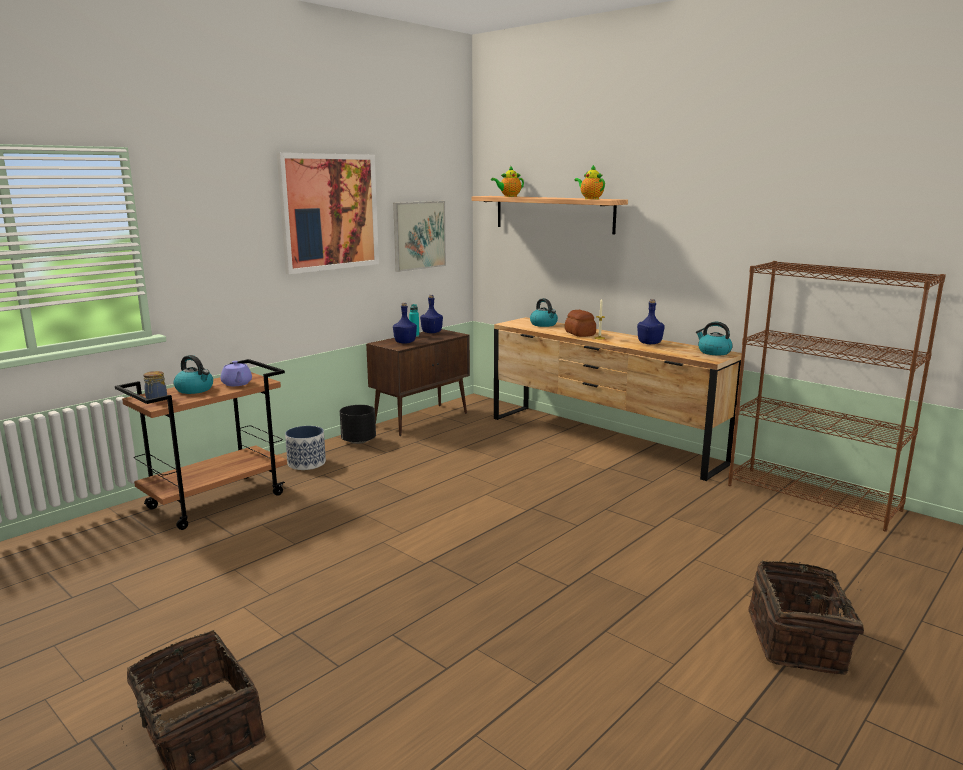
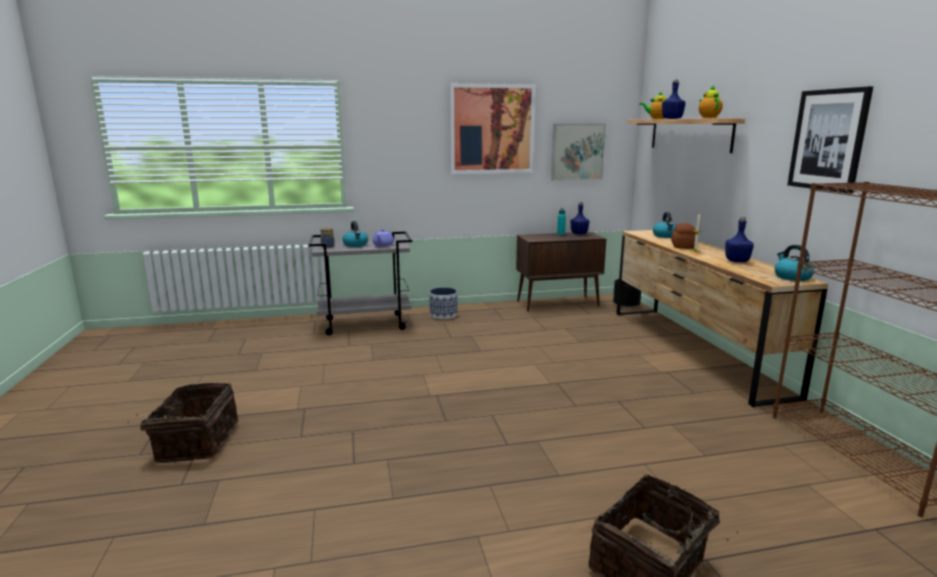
camera: 35 degrees right, 0 degrees up
brown cart [115,359,287,530] -> grey cart [309,231,412,335]
black planter [340,405,376,444] -> black planter moved to [613,279,641,308]
blue bottle [393,302,417,343] -> blue bottle moved to [662,79,686,119]
none -> picture [787,86,873,194]

